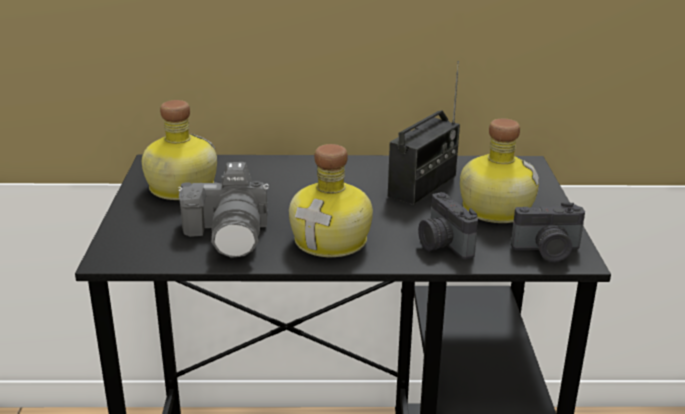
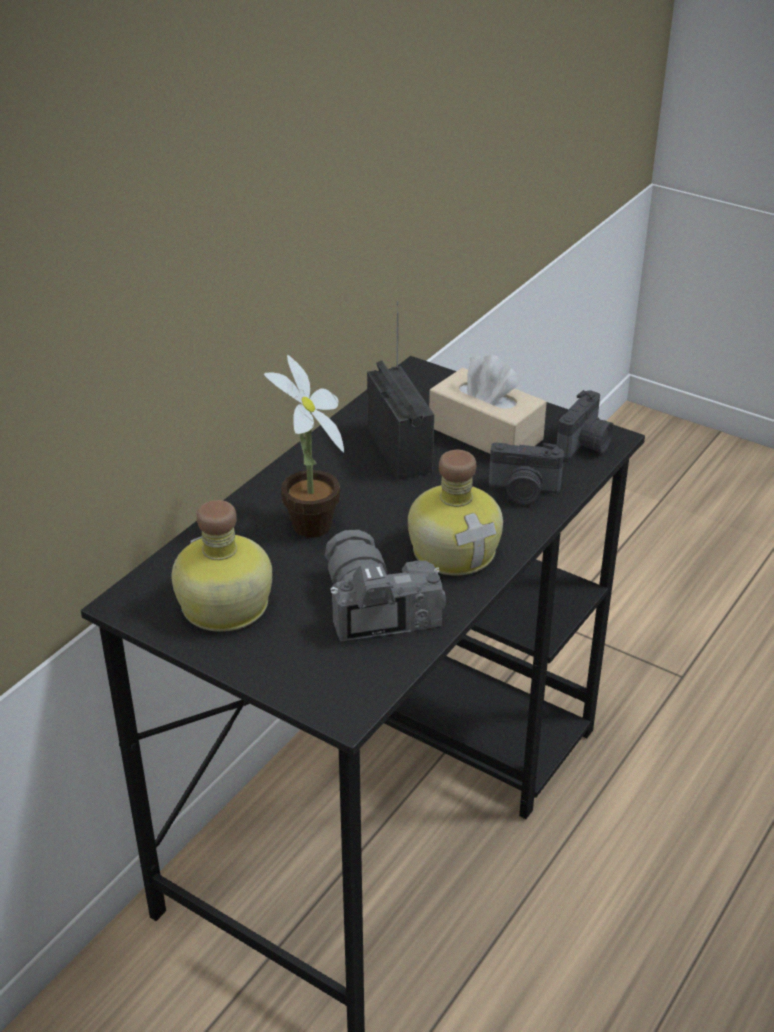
camera: 55 degrees left, 10 degrees up
camera [178,162,269,258] -> camera turned 135 degrees counterclockwise [324,530,446,641]
bottle [460,118,539,223] -> beige tissue box [429,354,547,454]
none -> potted plant [264,355,344,538]

